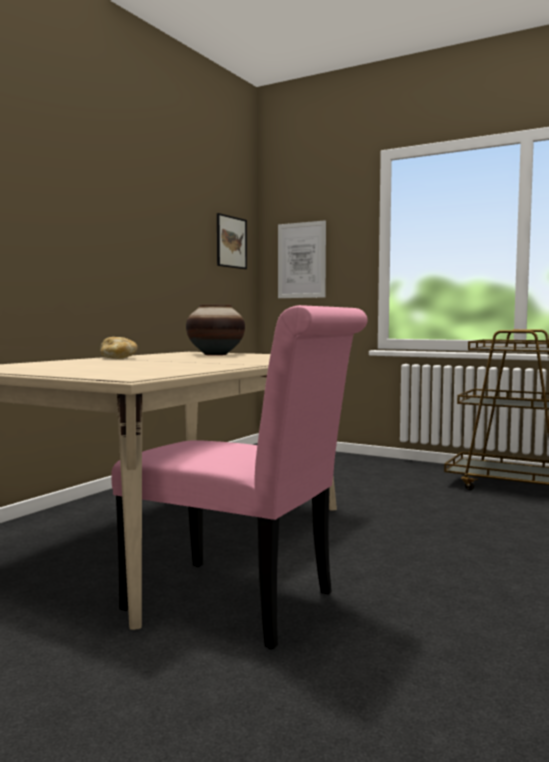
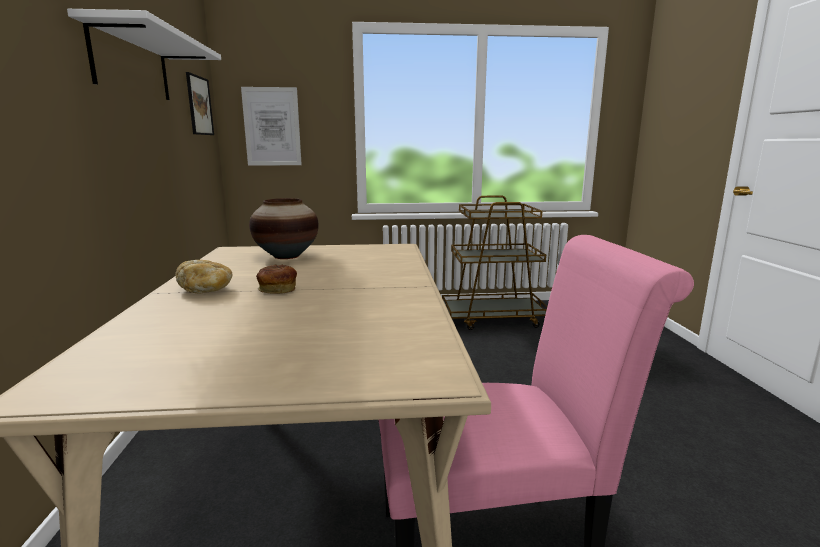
camera: 35 degrees left, 10 degrees up
none -> white shelf [67,9,221,100]
none -> bread [256,264,297,294]

